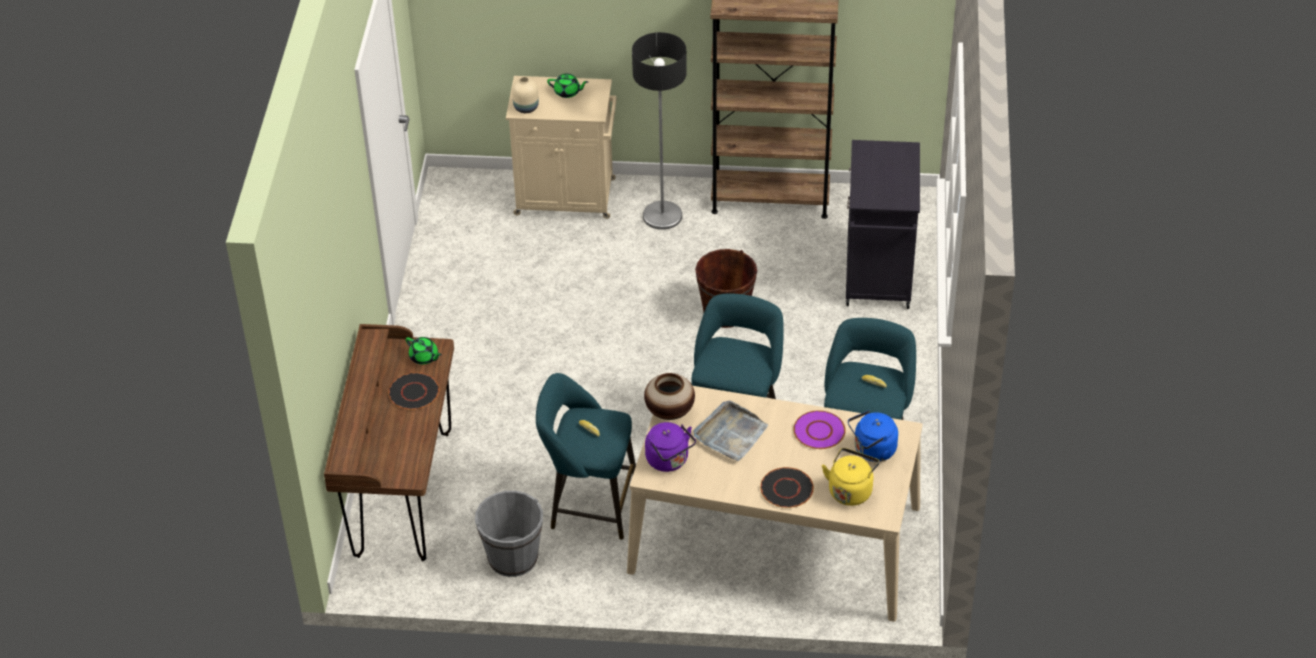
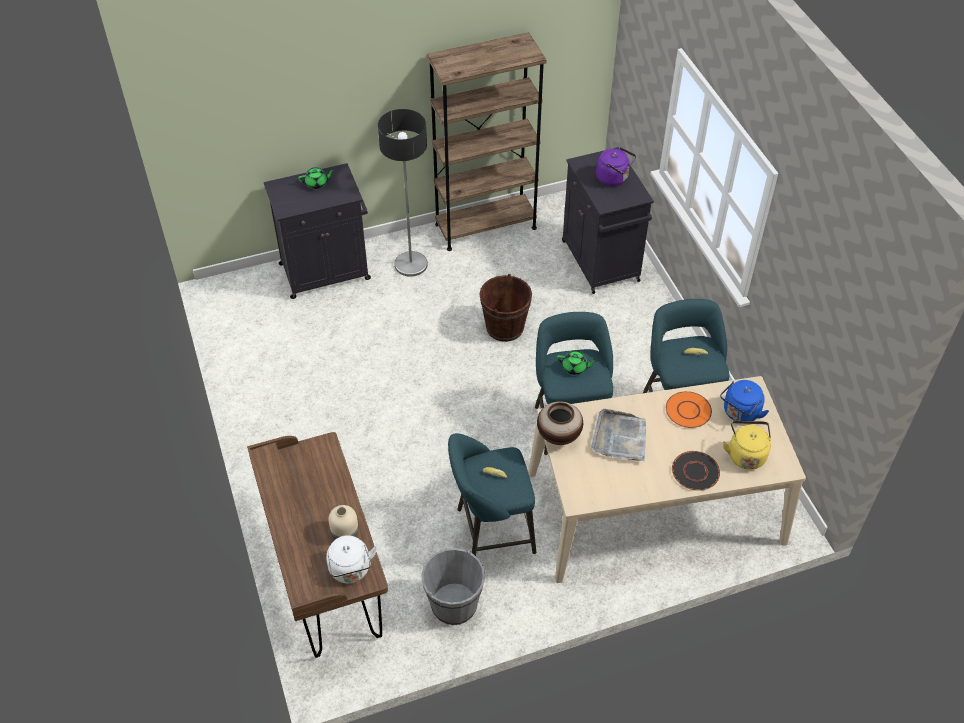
camera: 25 degrees left, 5 degrees up
black plate [388,372,439,410] -> none
green teapot [406,337,442,364] -> green teapot moved to [556,350,597,375]
beige cabinet [506,76,617,219] -> black cabinet [264,163,371,299]
beige vase [512,76,539,113] -> beige vase moved to [328,505,358,539]
purple kettle [645,422,696,472] -> purple kettle moved to [596,147,636,186]
purple plate [793,410,846,449] -> orange plate [666,391,712,428]
none -> white kettle [326,535,377,583]

